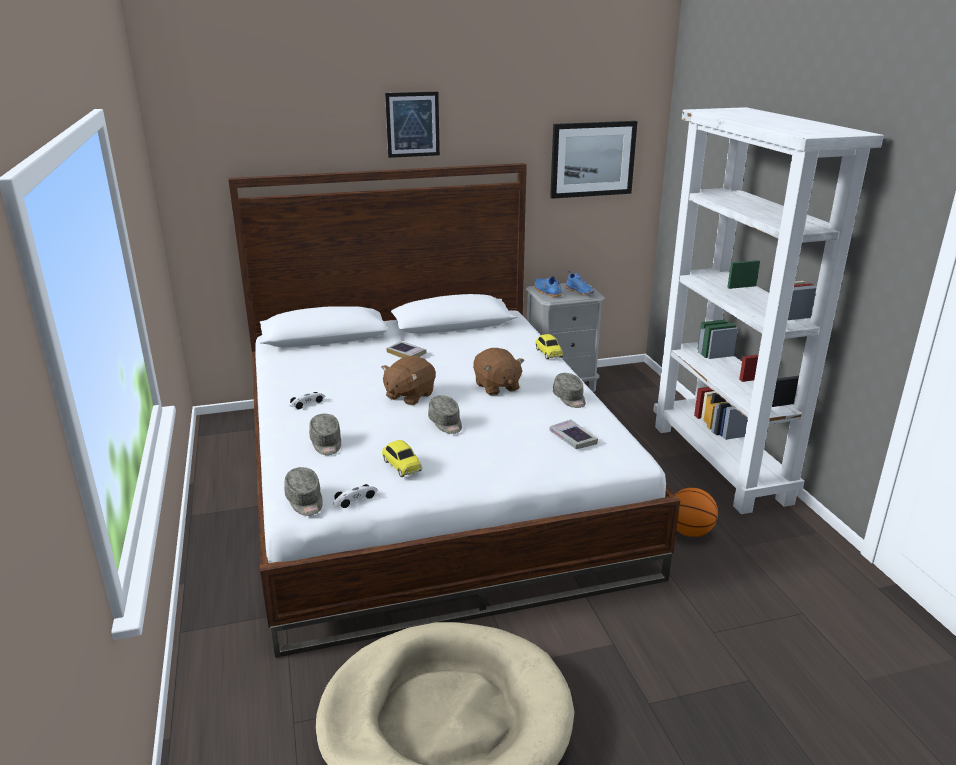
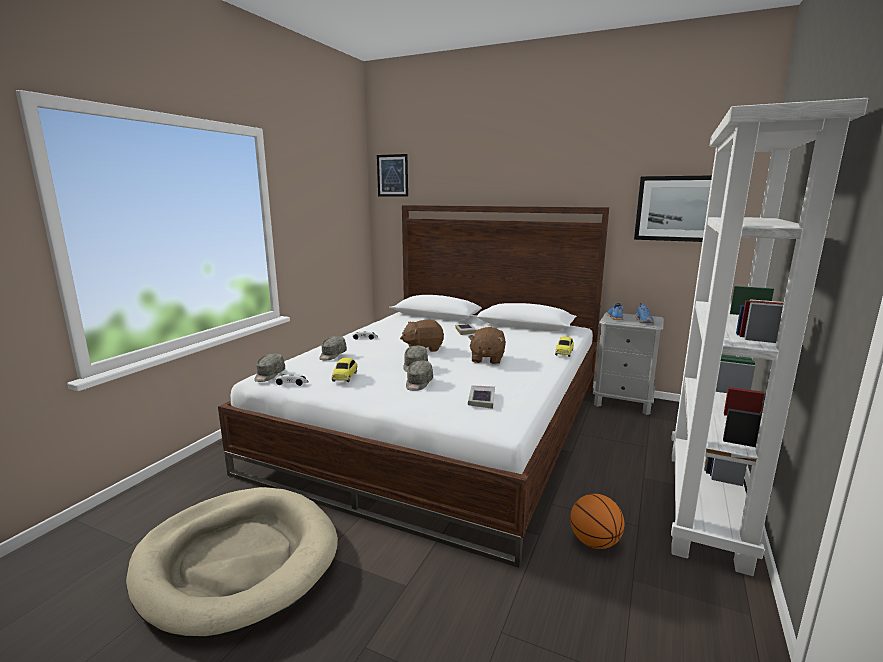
camera: 40 degrees right, 10 degrees down
picture [385,92,440,158] -> picture moved to [377,154,408,196]
grey cap [553,373,586,408] -> grey cap moved to [406,361,433,391]

